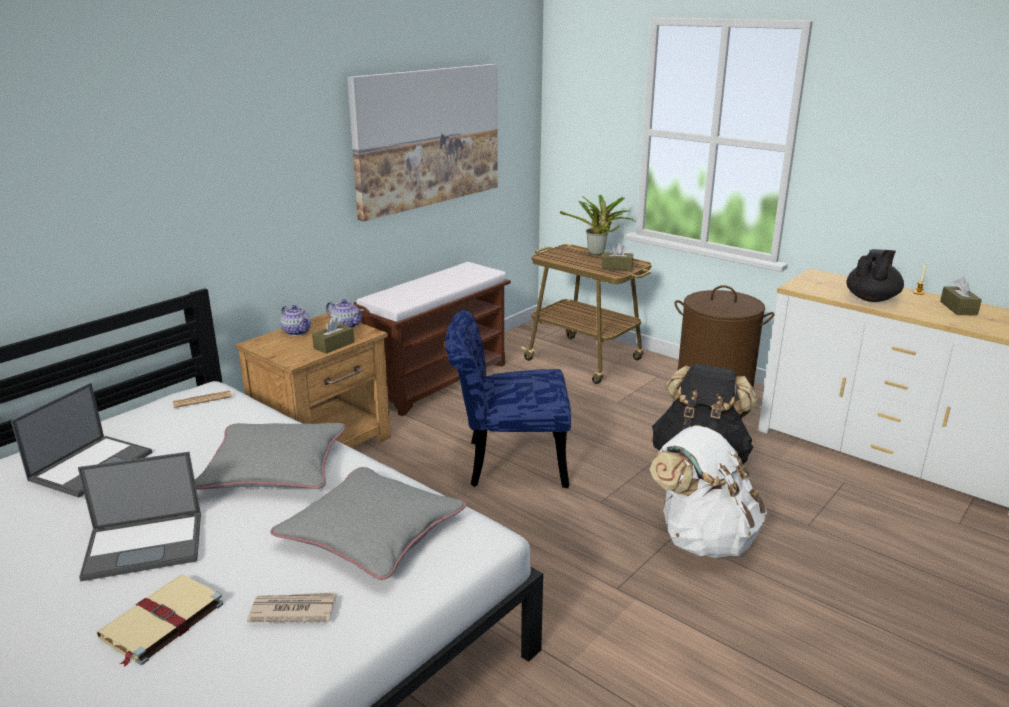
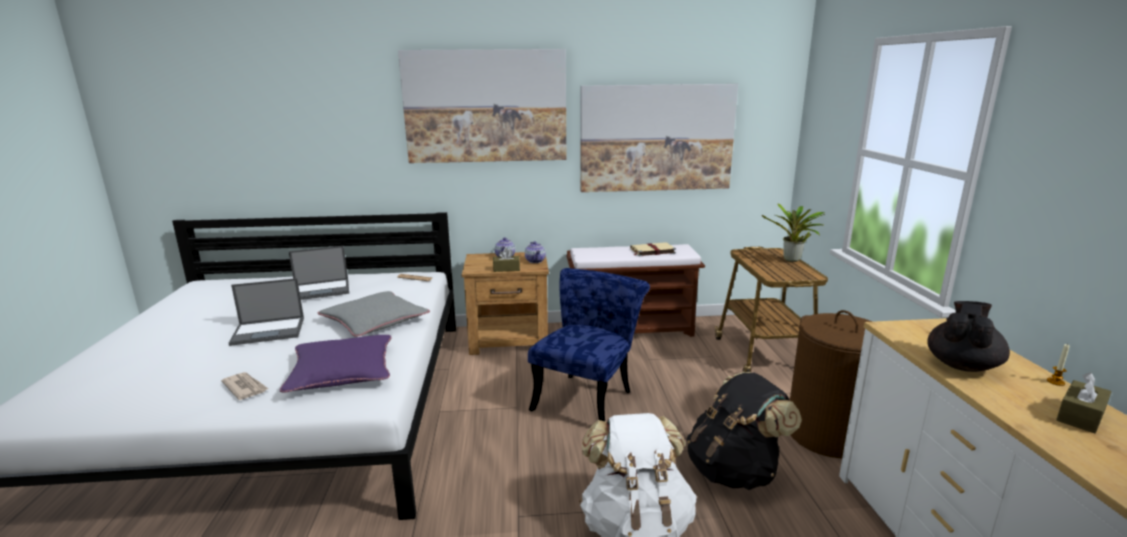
camera: 45 degrees right, 5 degrees down
laptop [78,452,201,581] -> laptop turned 45 degrees counterclockwise [229,278,304,346]
beige book [97,575,223,667] -> beige book moved to [630,242,676,256]
grey pillow [270,467,466,580] -> purple pillow [280,335,392,393]
blue chair [445,310,571,488] -> blue chair turned 75 degrees clockwise [528,268,650,421]
brown tissue box [602,243,633,271] -> none
black teapot [846,249,904,302] -> black teapot turned 45 degrees counterclockwise [927,301,1010,372]
none -> picture [398,49,566,163]

